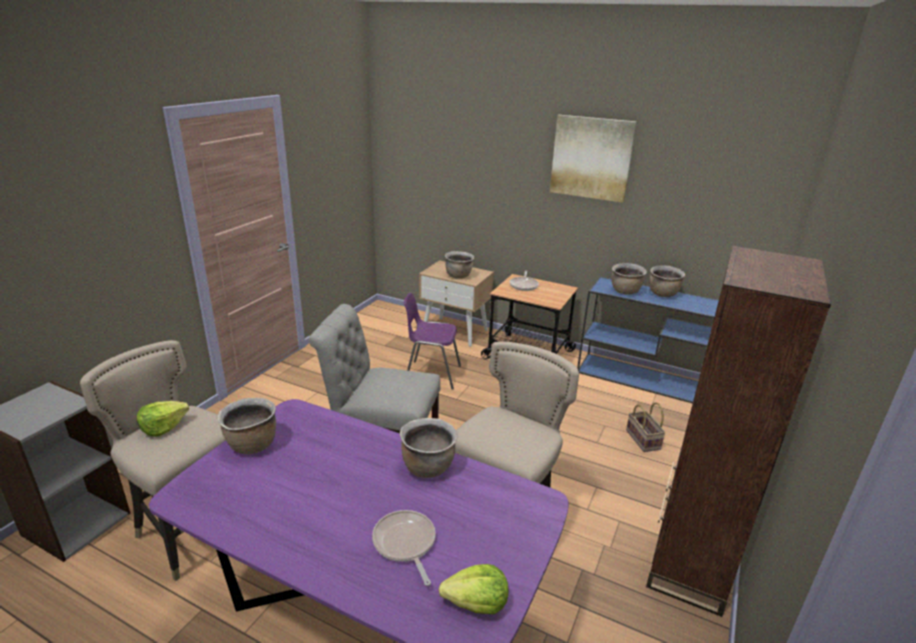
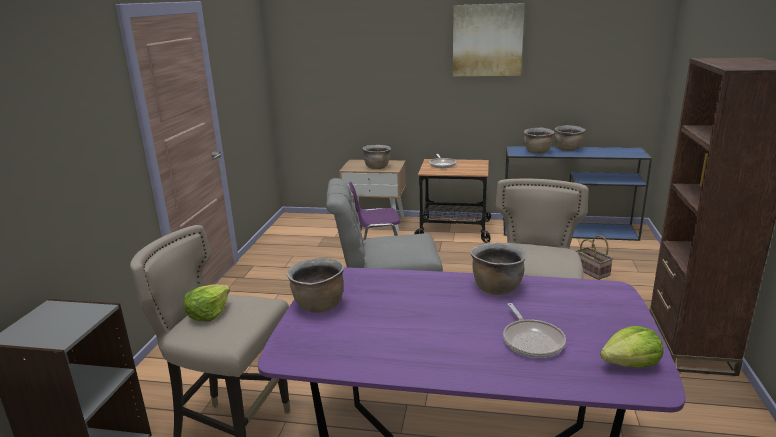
camera: 15 degrees left, 5 degrees down
frying pan [372,510,436,586] -> frying pan turned 150 degrees counterclockwise [503,303,566,358]

